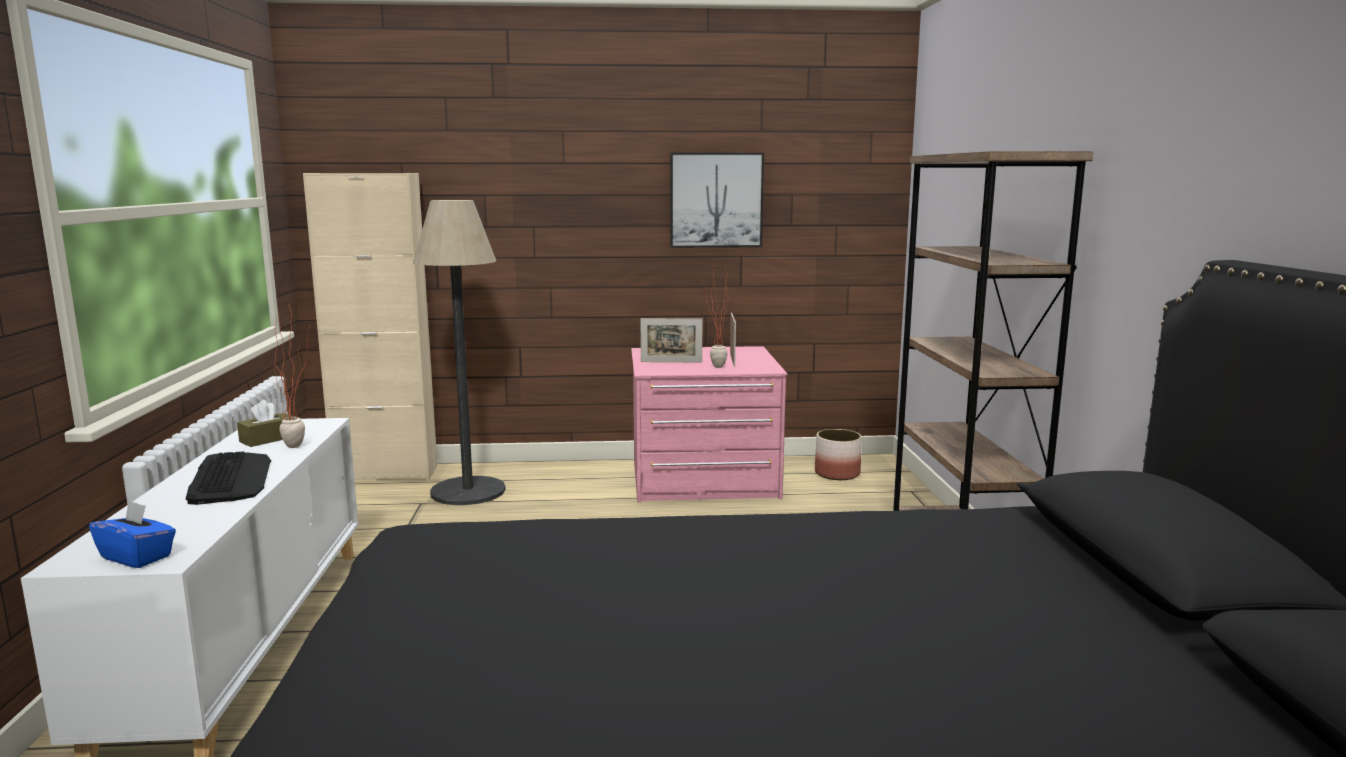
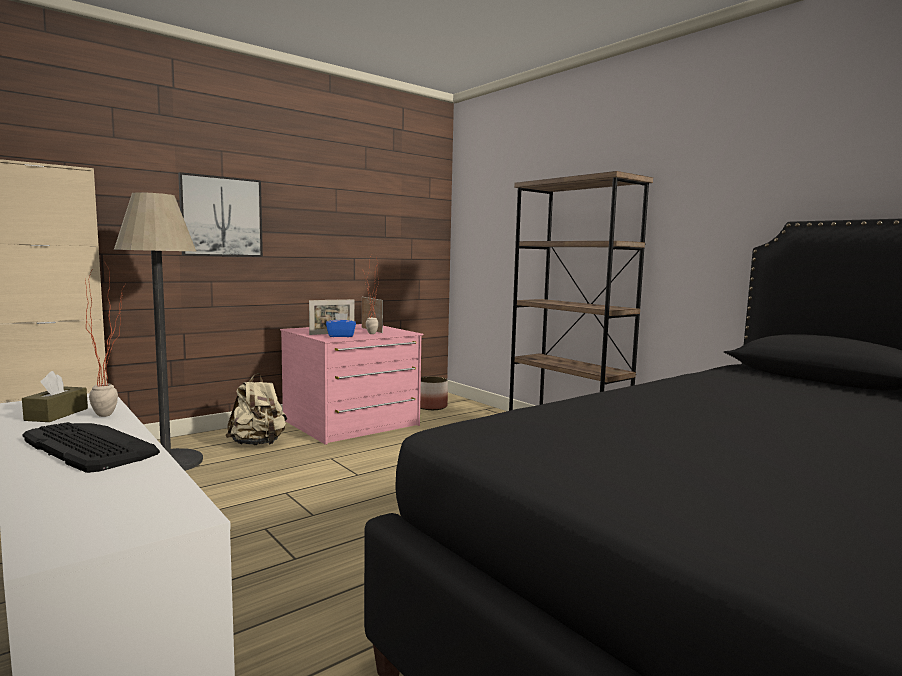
camera: 35 degrees left, 5 degrees down
blue tissue box [89,501,176,568] -> blue tissue box moved to [326,313,356,337]
picture [670,153,764,248] -> picture moved to [178,172,263,257]
none -> beige backpack [226,373,287,445]

